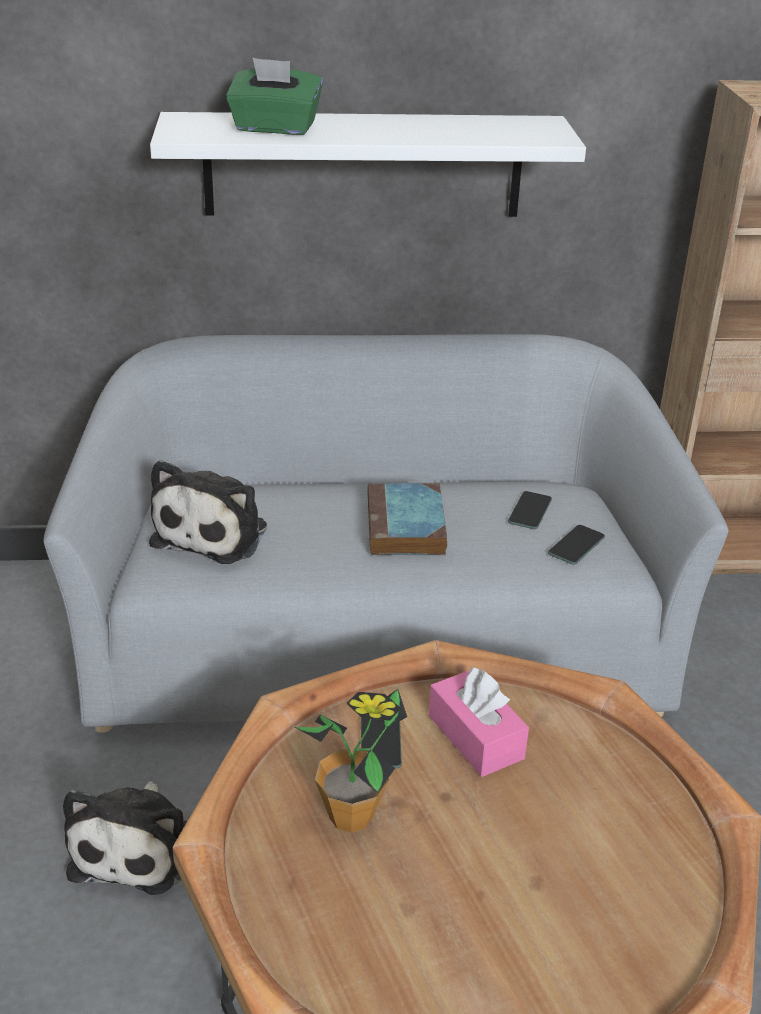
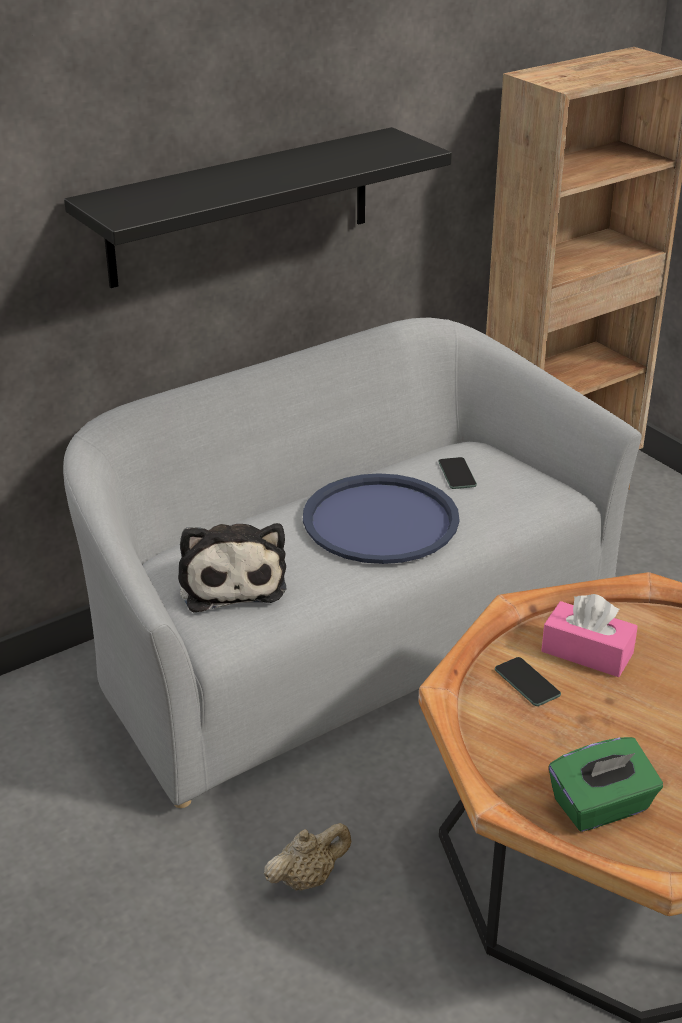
camera: 30 degrees left, 0 degrees up
plush toy [63,781,187,895] -> beige teapot [264,823,351,891]
white shelf [150,112,586,217] -> black shelf [64,127,452,288]
green tissue box [226,58,323,135] -> green tissue box moved to [549,737,663,832]
potted plant [295,689,407,833] -> none
book [368,483,447,555] -> blue tray [303,473,459,564]
phone [548,525,605,565] -> none

